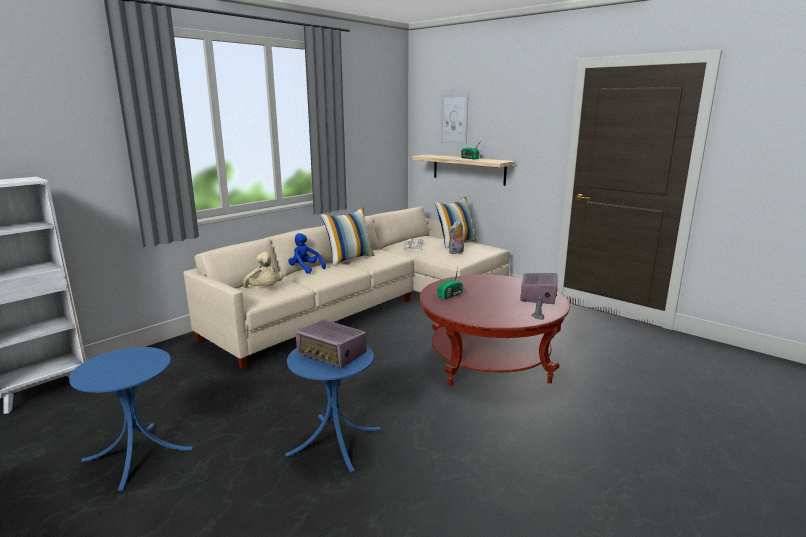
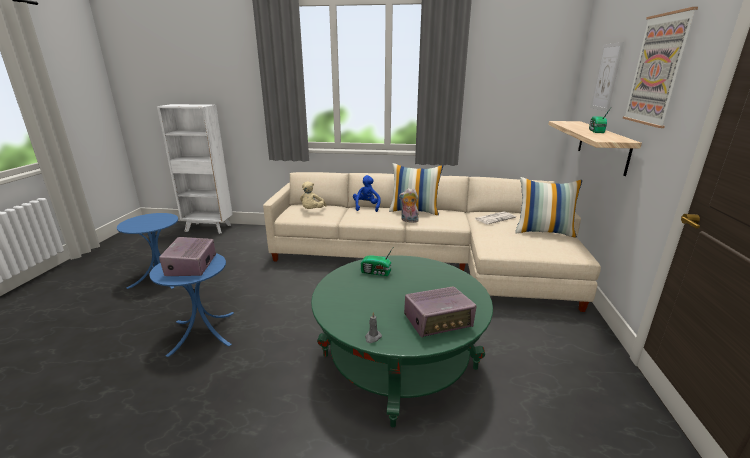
camera: 55 degrees right, 5 degrees up
red coffee table [419,274,570,386] -> green coffee table [311,256,493,427]
plush toy [449,220,464,254] -> plush toy moved to [399,188,419,223]
none -> picture [623,7,698,128]

